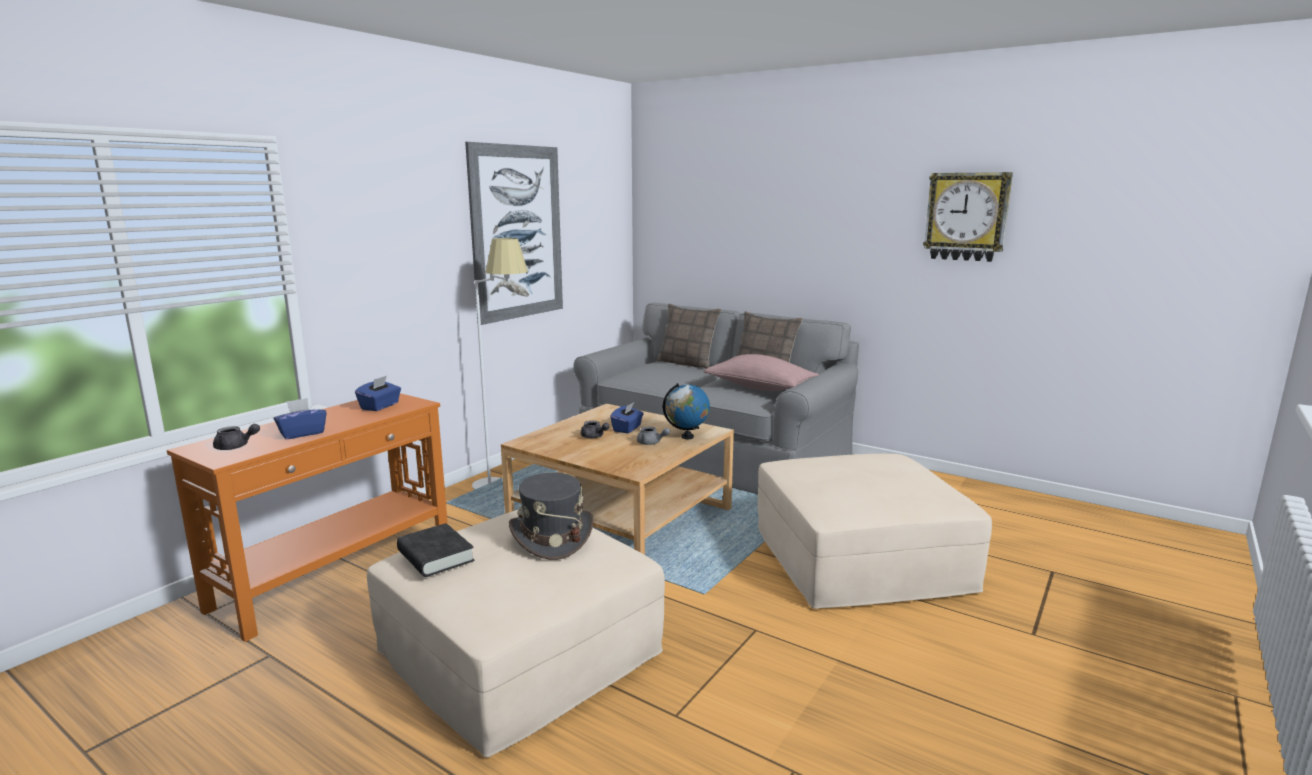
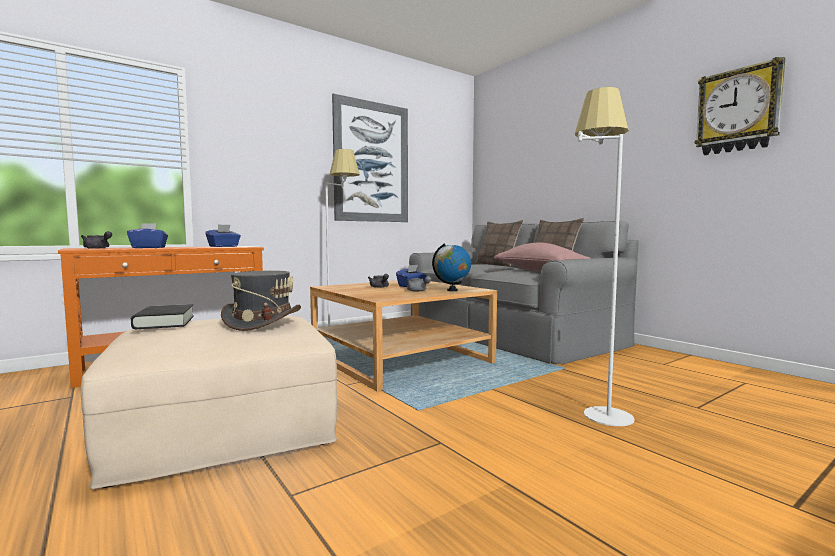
camera: 20 degrees right, 10 degrees down
beige ottoman [758,454,992,609] -> white floor lamp [574,87,635,426]

